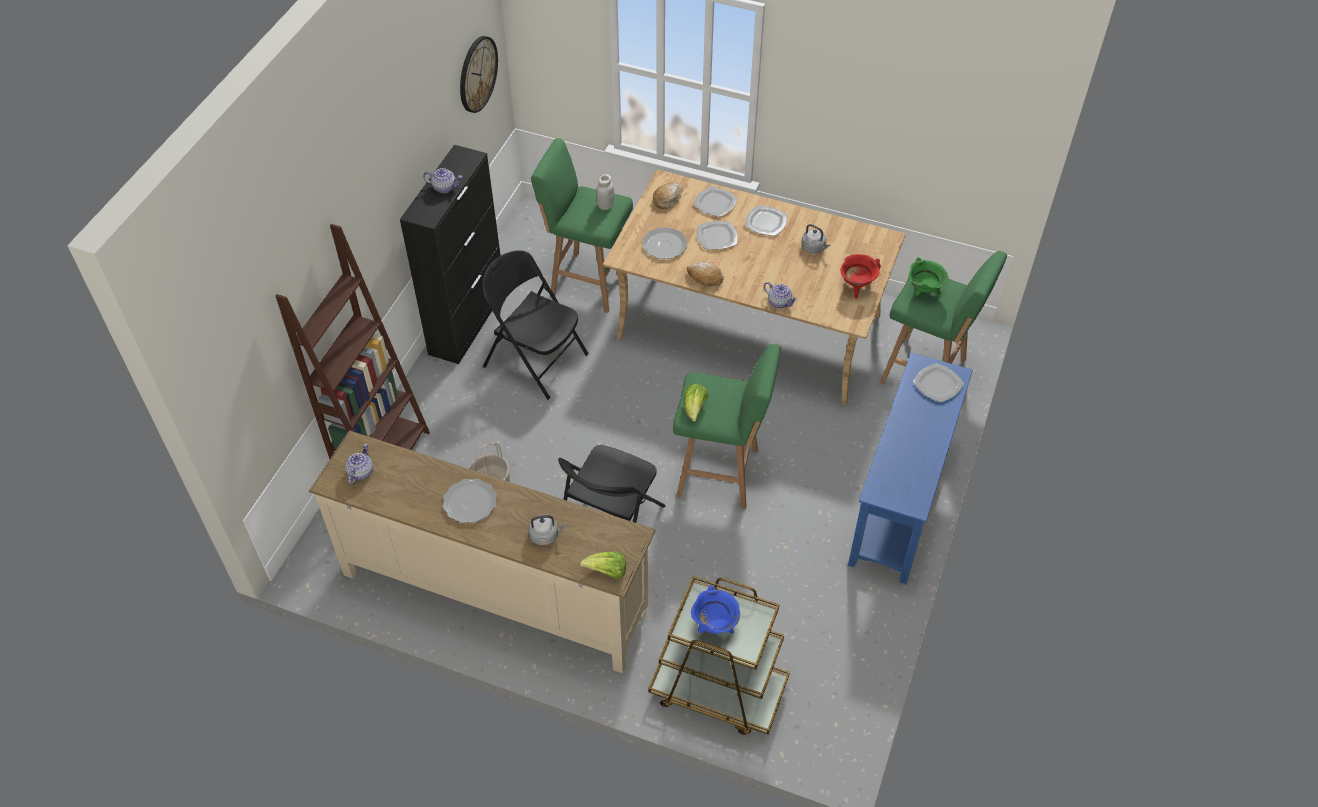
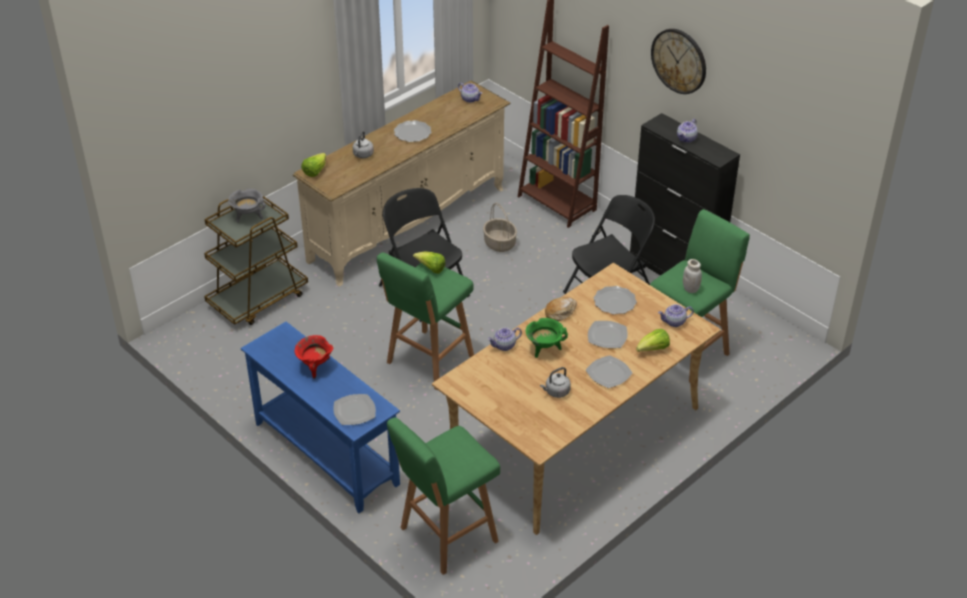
camera: 115 degrees right, 10 degrees down
wall clock [460,36,498,113] -> wall clock moved to [651,29,706,94]
bread [653,182,683,209] -> teapot [658,304,694,327]
blue cooking pot [691,585,740,634] -> grey cooking pot [228,188,266,223]
plate [693,186,738,217] -> lettuce [636,329,670,352]
red cooking pot [840,254,881,299] -> red cooking pot moved to [295,335,333,379]
green cooking pot [909,257,948,296] -> green cooking pot moved to [526,318,568,358]

